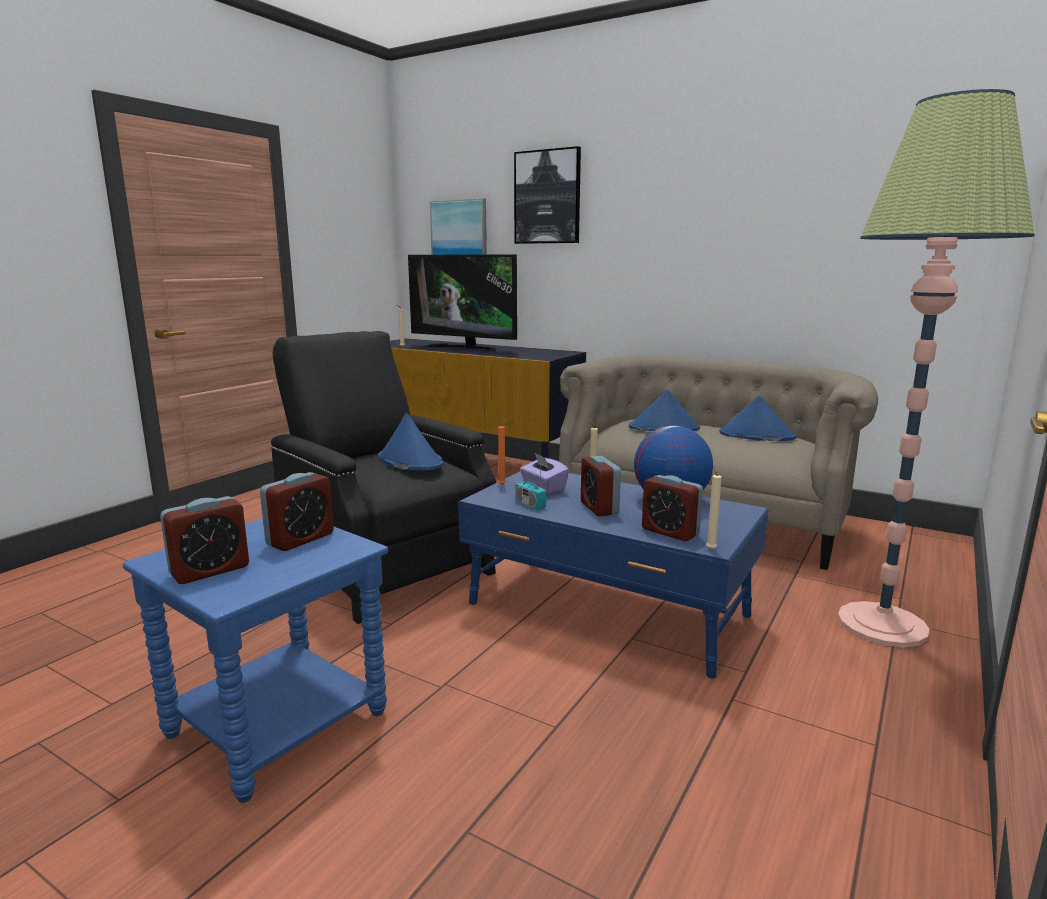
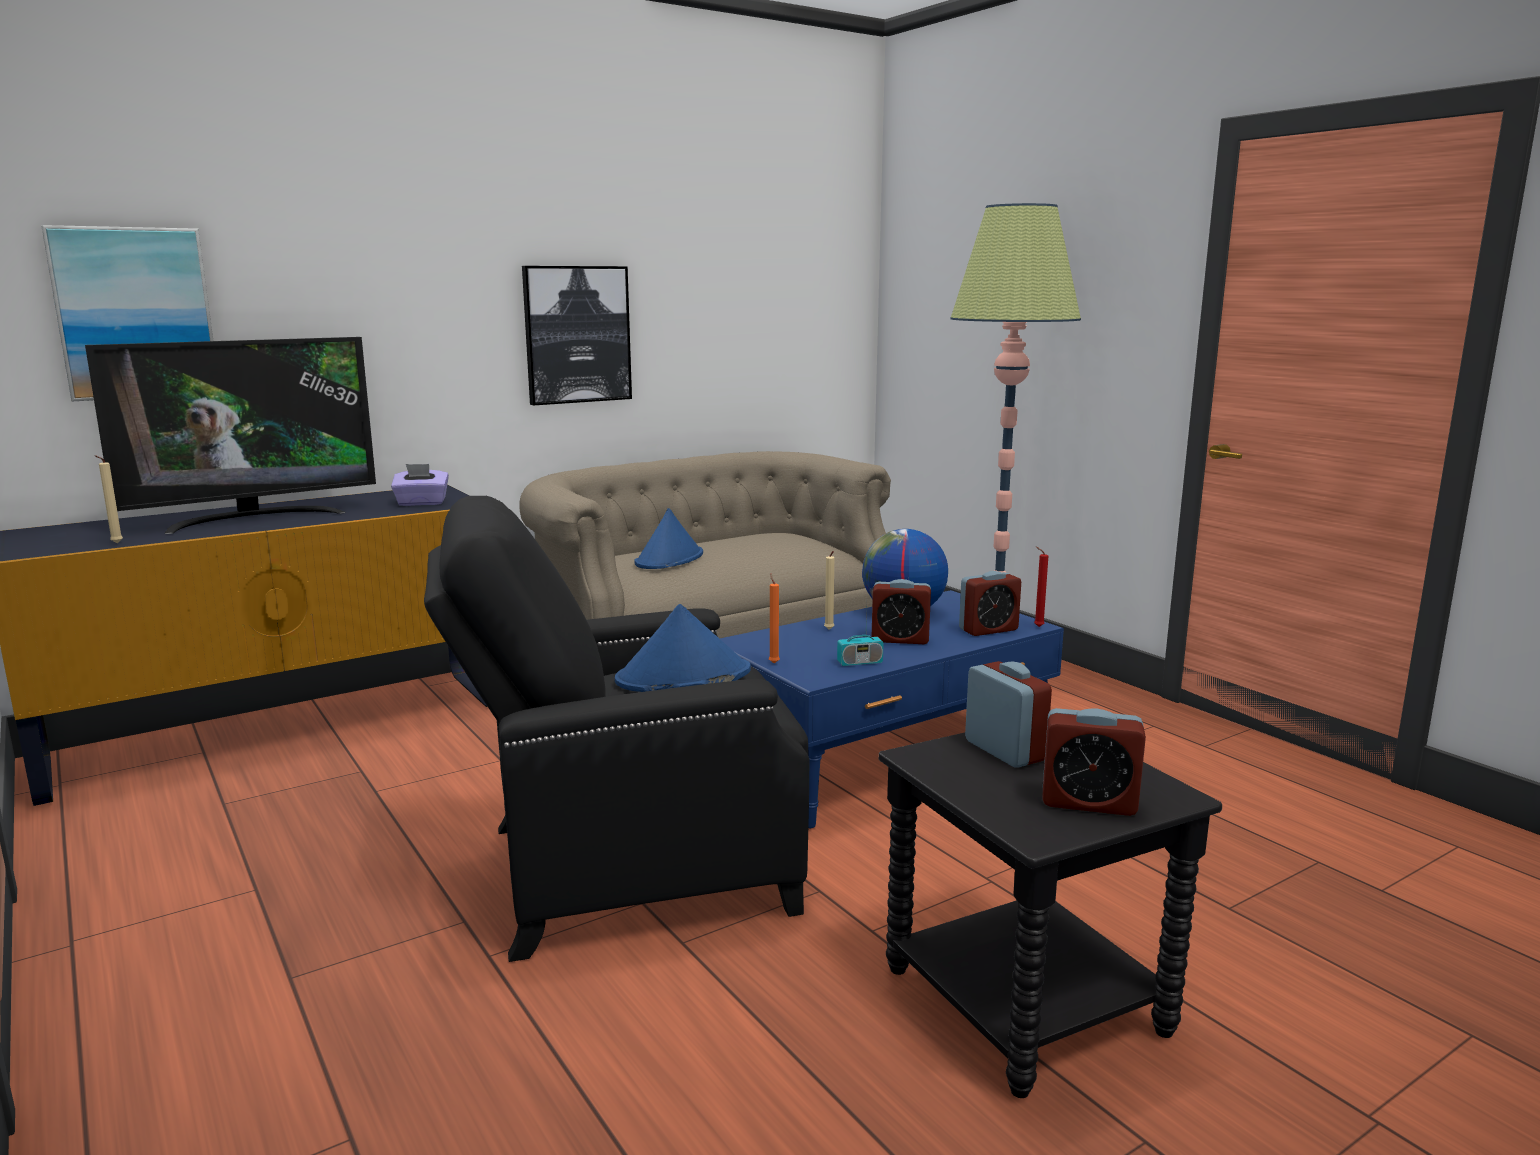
camera: 65 degrees left, 0 degrees up
blue side table [123,518,388,803] -> black side table [878,733,1222,1098]
alarm clock [160,496,249,584] -> alarm clock turned 120 degrees clockwise [1043,708,1146,816]
picture [514,146,581,244] -> picture moved to [522,266,632,406]
purple tissue box [520,453,569,495] -> purple tissue box moved to [391,464,449,506]
beige candle [706,465,722,550] -> red candle [1034,547,1048,627]
blue hat [719,395,797,441] -> none

